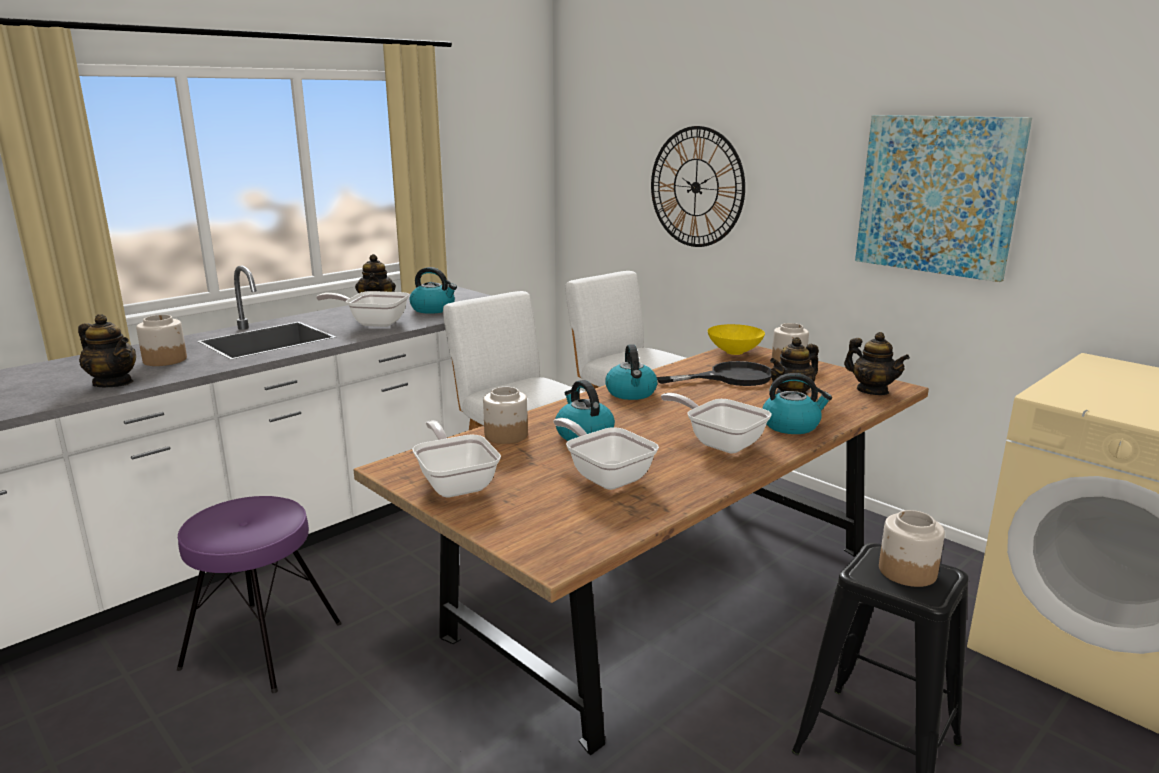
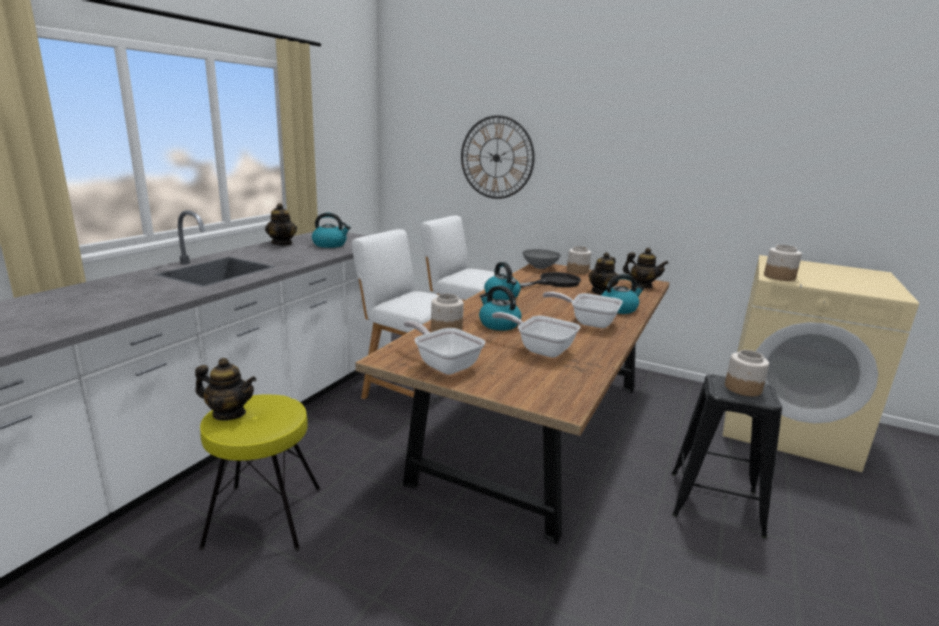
camera: 20 degrees left, 0 degrees up
teapot [78,314,136,387] -> teapot moved to [195,358,256,420]
jar [136,315,187,366] -> jar moved to [764,245,802,281]
purple stool [177,496,342,693] -> yellow stool [199,394,320,551]
frying pan [316,291,409,327] -> none
yellow bowl [708,324,765,355] -> grey bowl [523,249,561,269]
picture [855,115,1032,282] -> none

